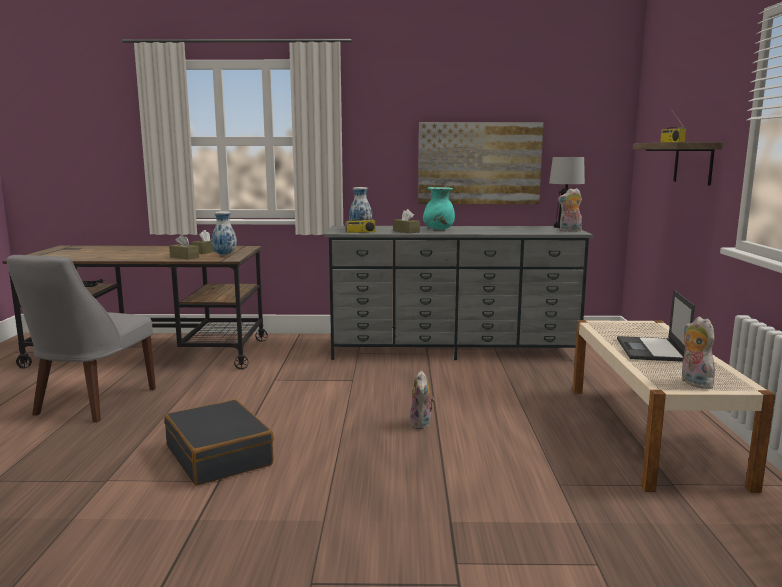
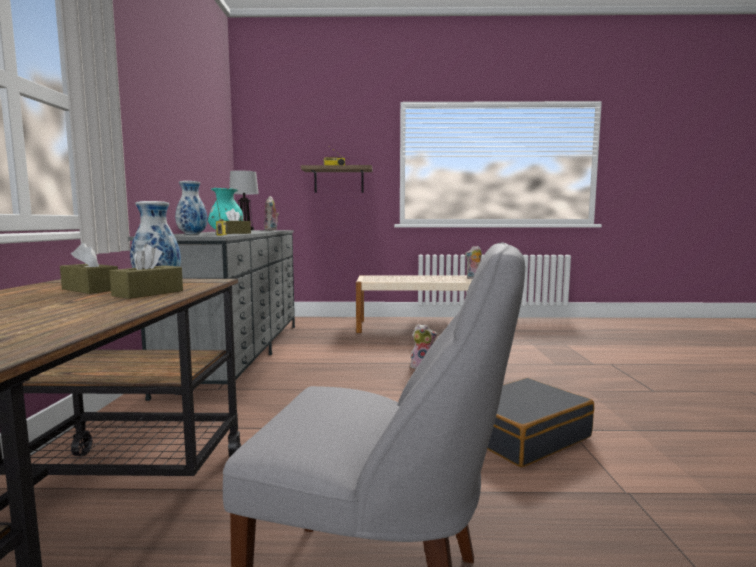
camera: 90 degrees left, 5 degrees down
picture [418,122,543,204] -> none
laptop [617,290,695,362] -> none

